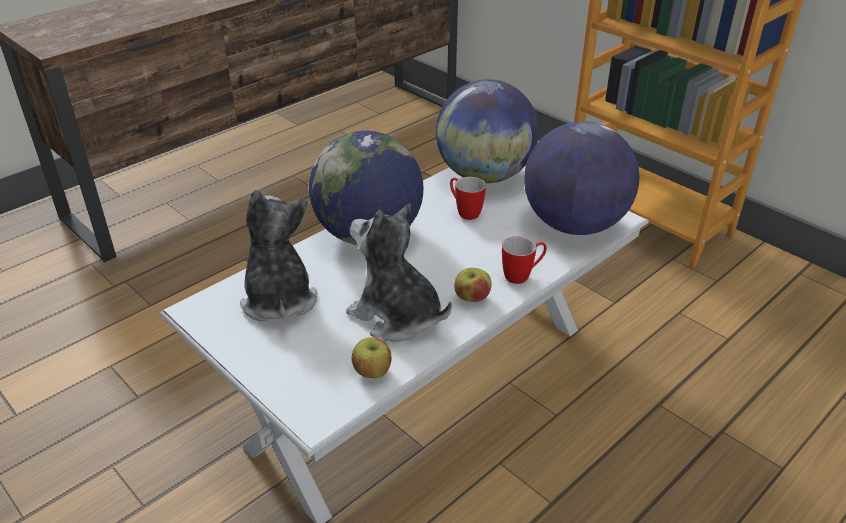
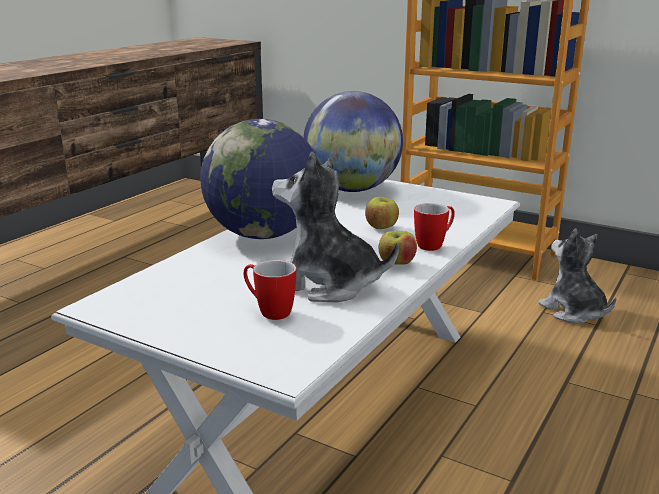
camera: 15 degrees left, 15 degrees down
plush toy [240,190,318,322] -> plush toy moved to [538,229,616,324]
apple [352,337,392,378] -> apple moved to [365,197,399,229]
mug [450,177,486,220] -> mug moved to [244,260,296,320]
globe [524,121,639,235] -> none

